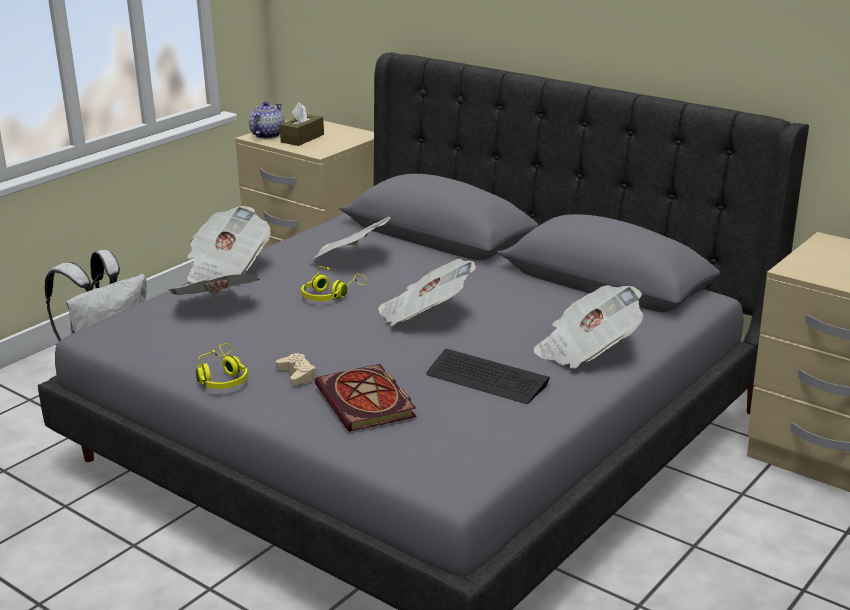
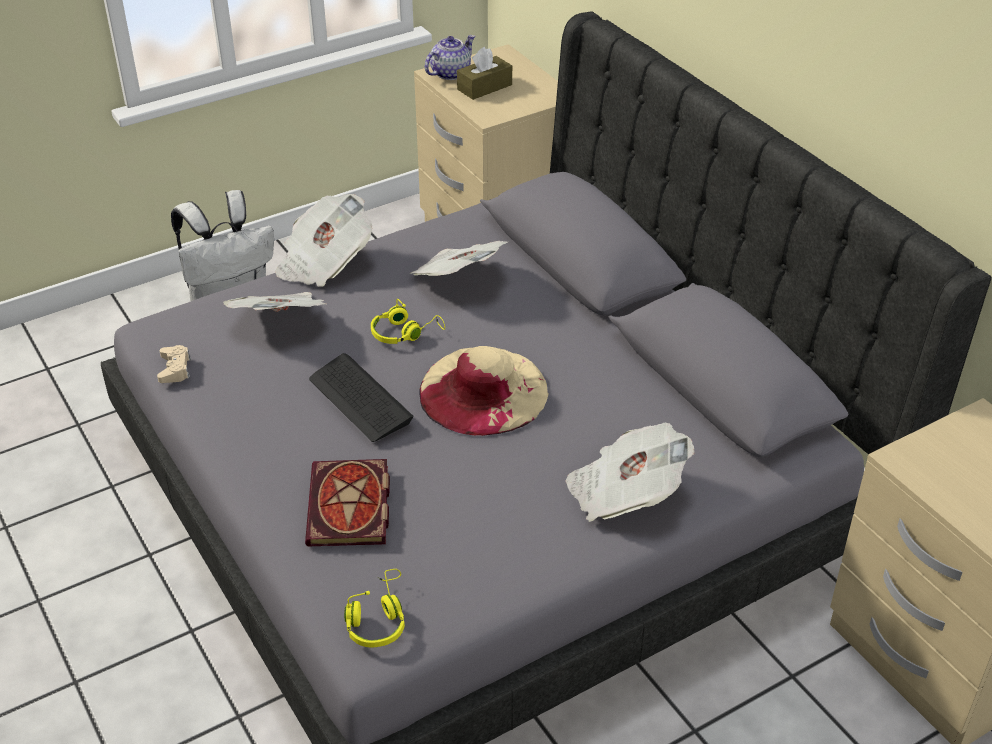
camera: 20 degrees right, 15 degrees up
yellow headphones [196,343,248,389] -> yellow headphones moved to [344,569,405,647]
beige game controller [276,353,317,386] -> beige game controller moved to [157,345,191,383]
newspaper [378,258,476,326] -> beige hat [419,346,549,436]
keyboard [426,349,550,404] -> keyboard moved to [309,353,414,442]

